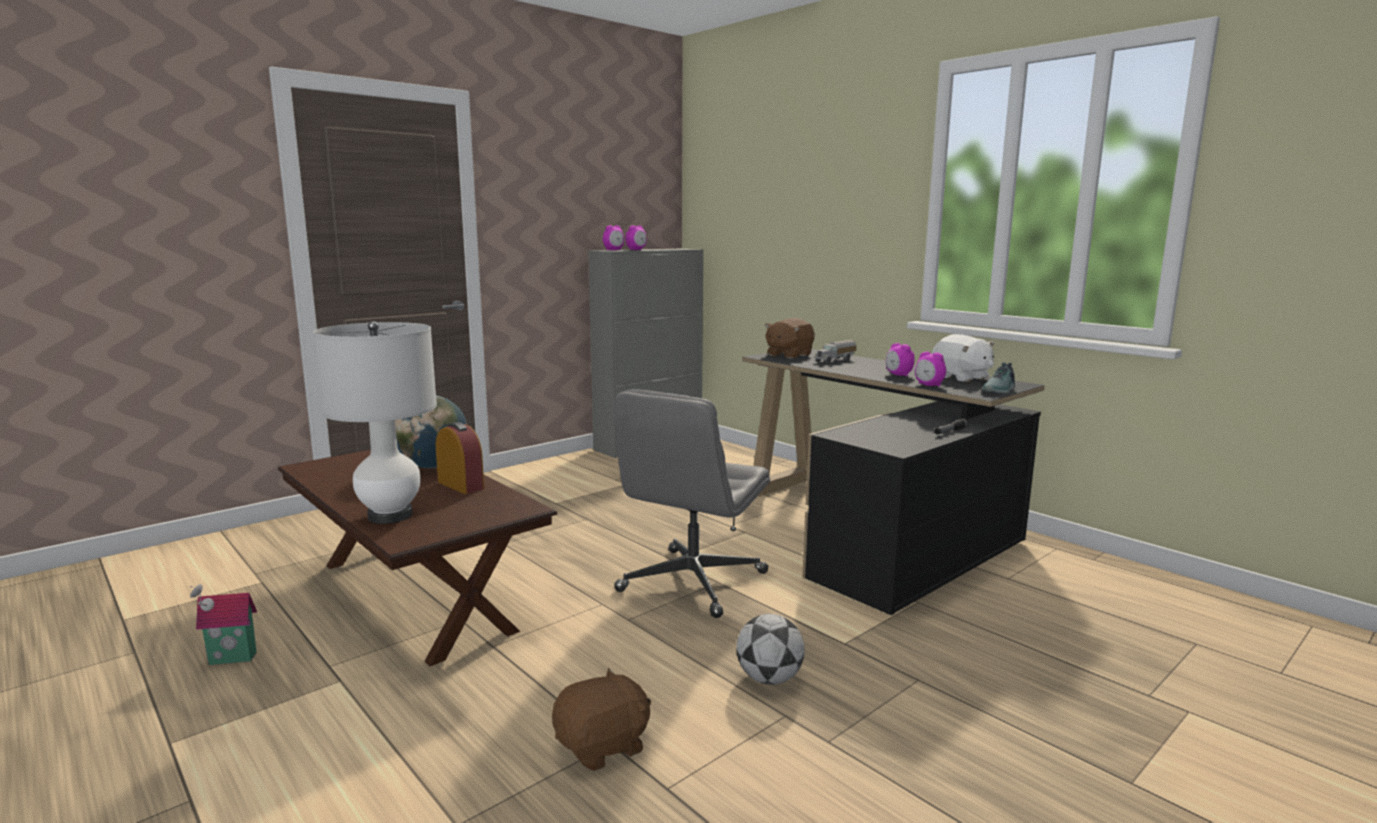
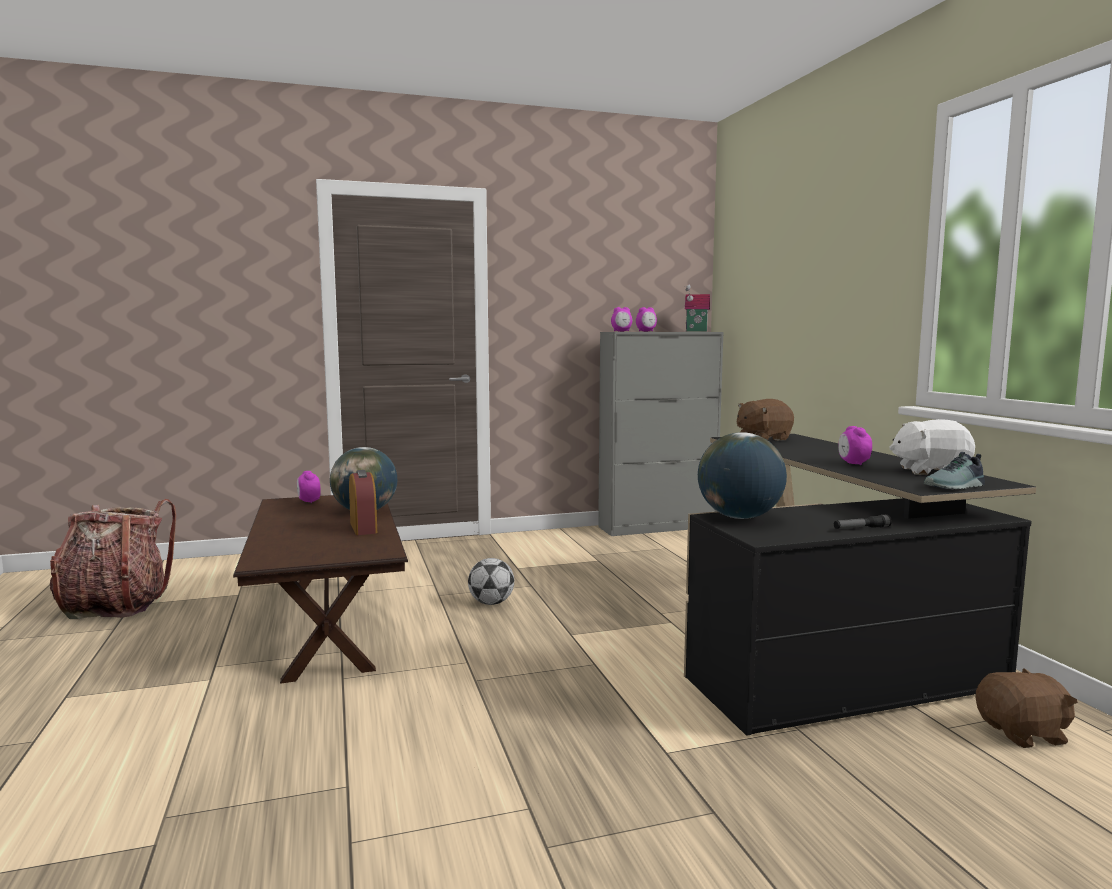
camera: 25 degrees right, 5 degrees down
toy house [190,584,257,665] -> toy house moved to [685,284,710,332]
white table lamp [313,321,437,524] -> none
brown plush toy [552,667,651,771] -> brown plush toy moved to [976,668,1078,748]
grey office chair [614,389,770,618] -> none
football [737,614,805,685] -> football moved to [468,558,514,605]
toy truck [813,340,857,364] -> none
alarm clock [915,351,946,387] -> alarm clock moved to [297,471,321,503]
white plush toy [932,334,994,382] -> white plush toy turned 105 degrees clockwise [889,419,975,475]
none -> backpack [50,499,176,619]
none -> globe [698,432,787,519]

